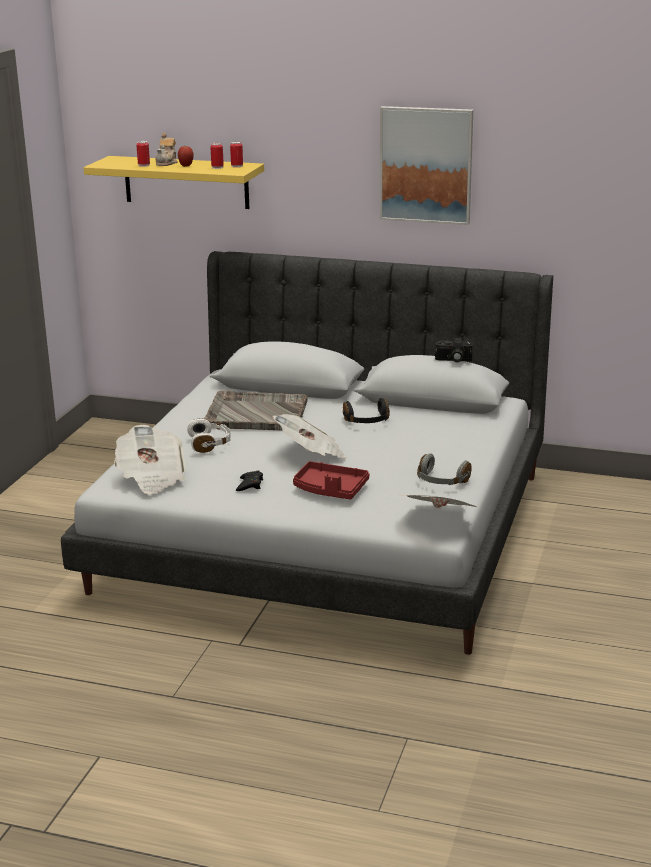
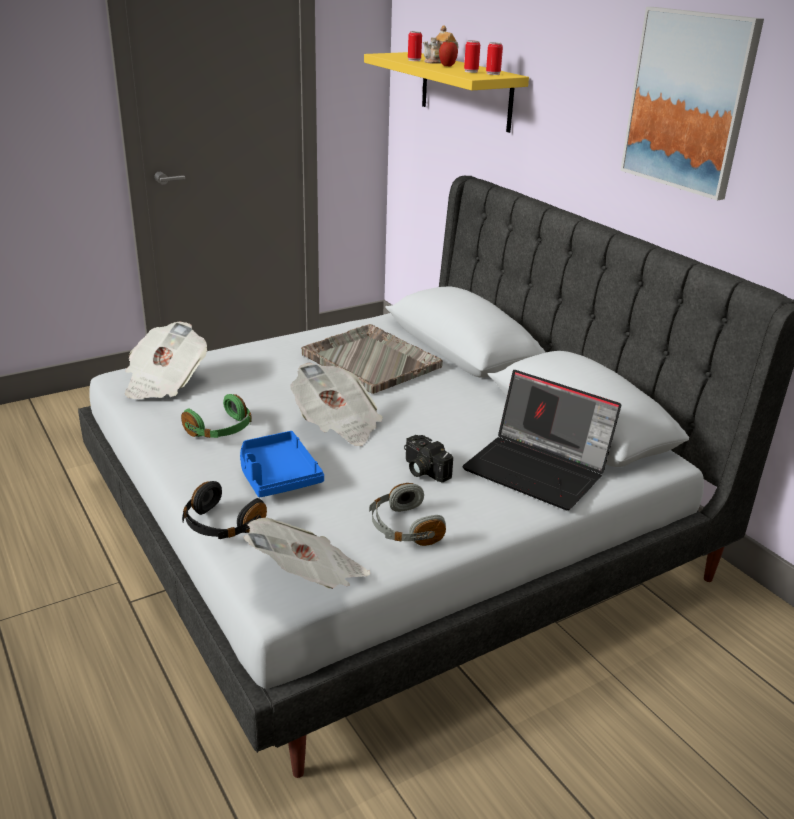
camera: 40 degrees right, 5 degrees up
white headphones [187,419,231,453] -> none
black game controller [236,470,263,491] -> green headphones [181,394,252,438]
red tray [293,461,369,500] -> blue tray [240,431,324,497]
black headphones [343,398,390,423] -> black headphones moved to [182,481,267,539]
camera [435,338,473,362] -> camera moved to [404,435,453,483]
none -> laptop [462,370,621,510]

